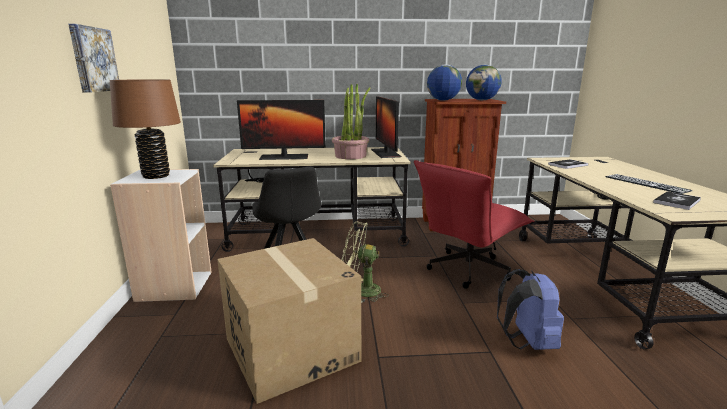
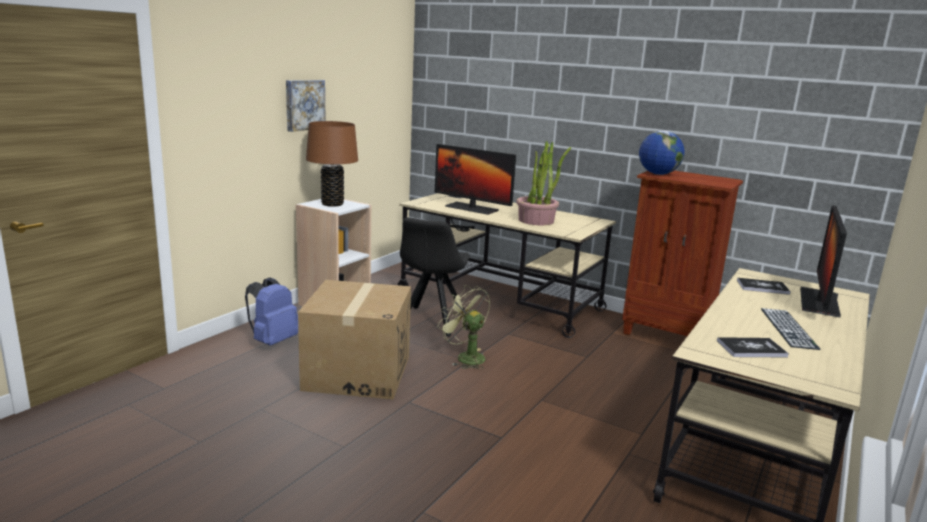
camera: 35 degrees right, 0 degrees up
monitor [371,97,401,158] -> monitor moved to [800,205,847,317]
red office chair [414,160,535,289] -> none
globe [466,65,502,100] -> none
blue backpack [497,269,564,350] -> blue backpack moved to [245,278,298,346]

